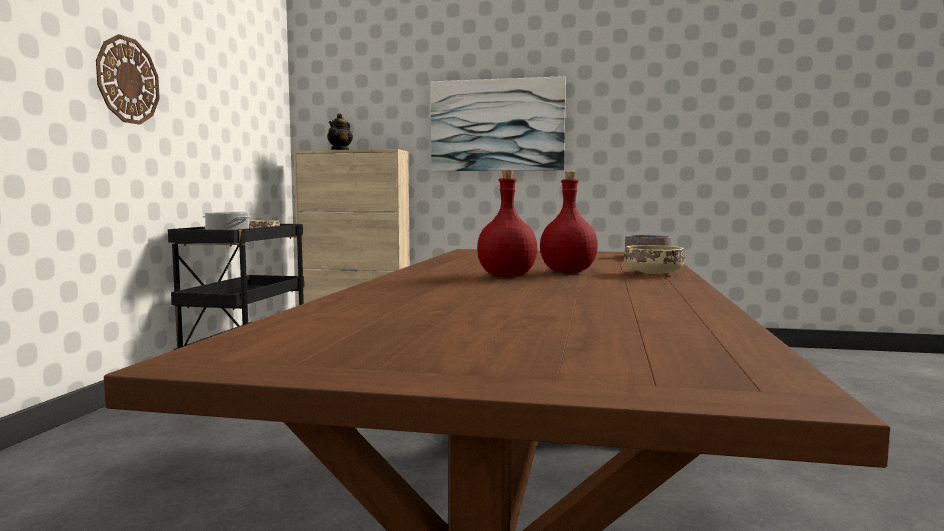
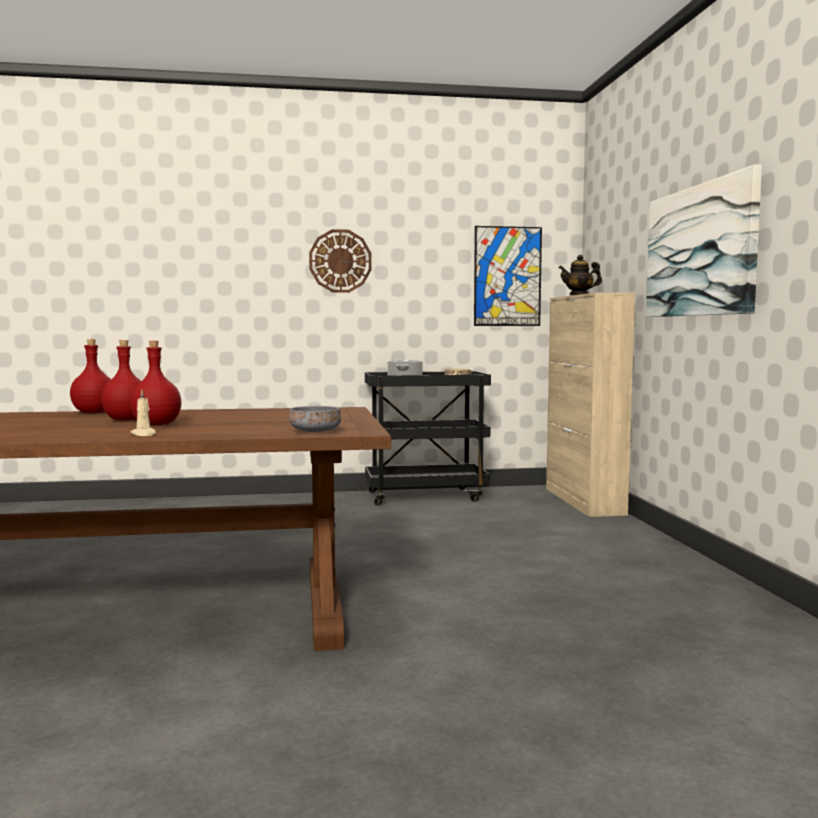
camera: 70 degrees right, 0 degrees up
beige bowl [624,245,684,274] -> beige candle [130,390,156,436]
none -> red bottle [70,339,111,413]
none -> picture [474,226,542,326]

